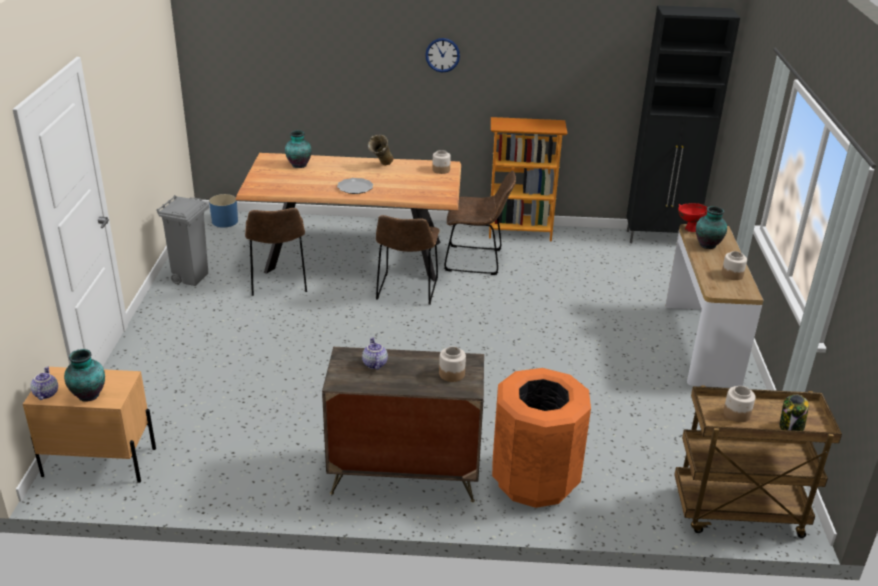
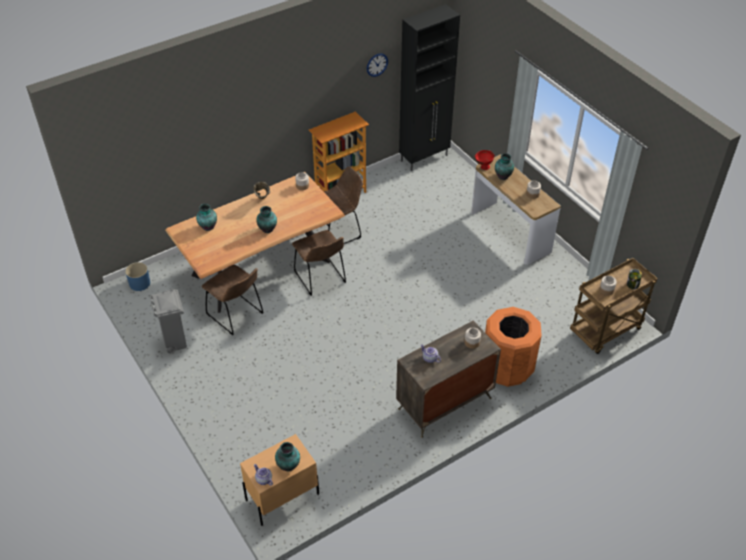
camera: 35 degrees left, 15 degrees up
plate [337,178,374,194] -> vase [256,206,277,233]
wall clock [425,38,460,73] -> wall clock moved to [367,53,388,77]

